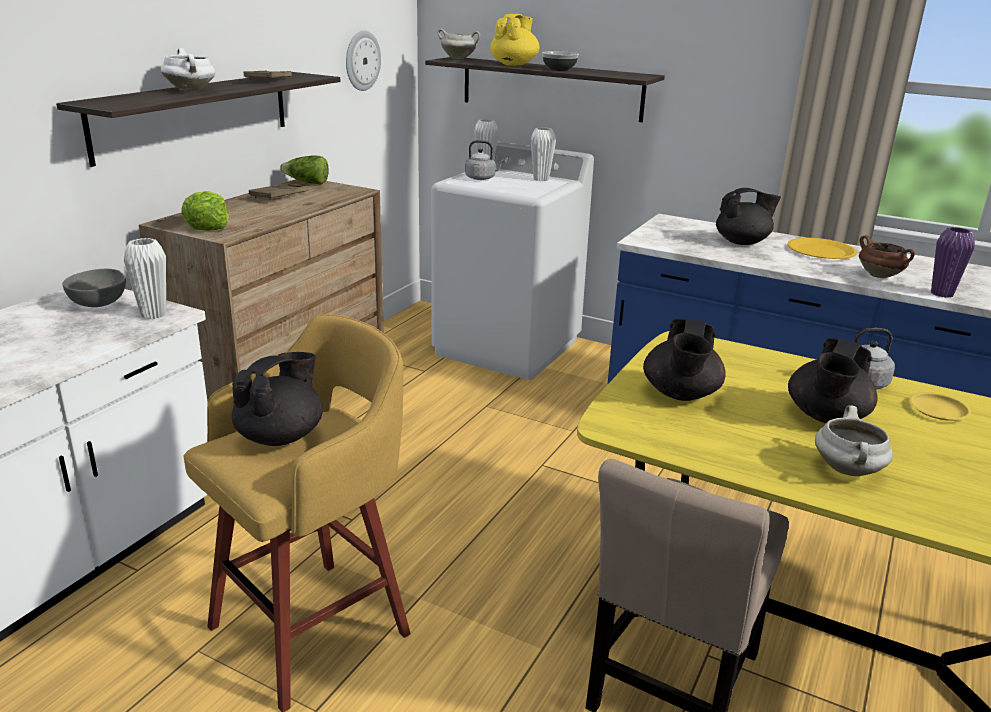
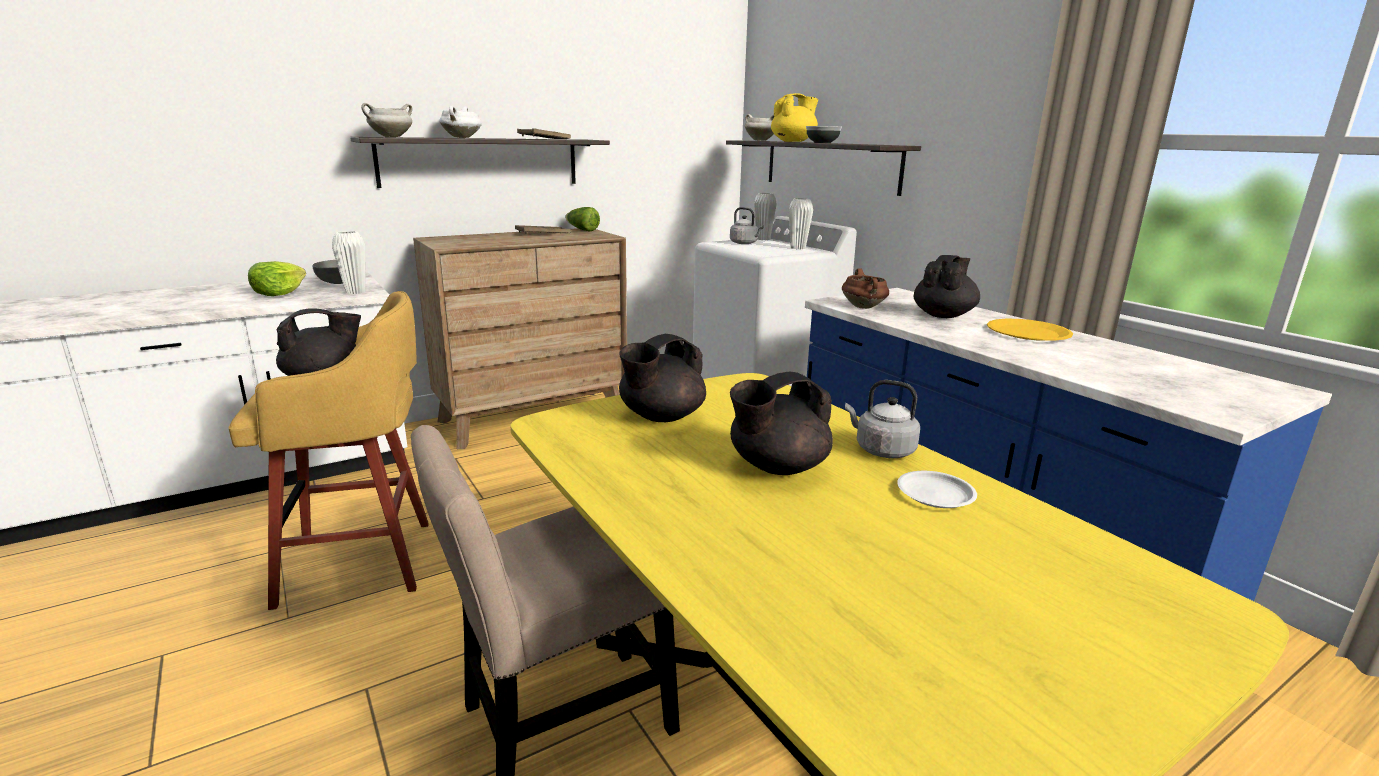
camera: 30 degrees right, 5 degrees down
lettuce [181,191,229,231] -> lettuce moved to [248,261,306,296]
wall clock [346,30,381,91] -> none
black teapot [716,188,781,245] -> black teapot turned 75 degrees counterclockwise [913,255,980,318]
white cooking pot [815,405,893,476] -> white cooking pot moved to [361,103,413,137]
brown cooking pot [859,235,915,278] -> brown cooking pot moved to [842,268,889,309]
yellow plate [909,392,972,421] -> white plate [897,471,977,508]
purple vase [931,227,975,298] -> none

